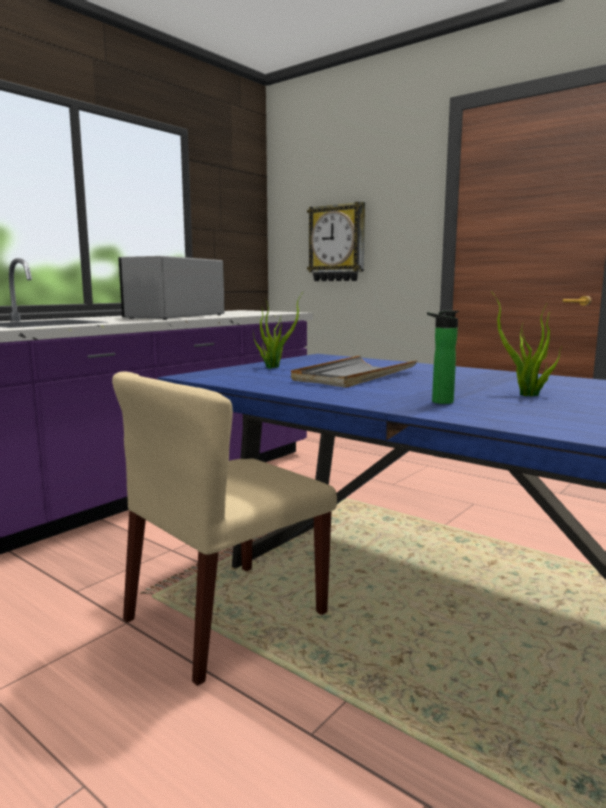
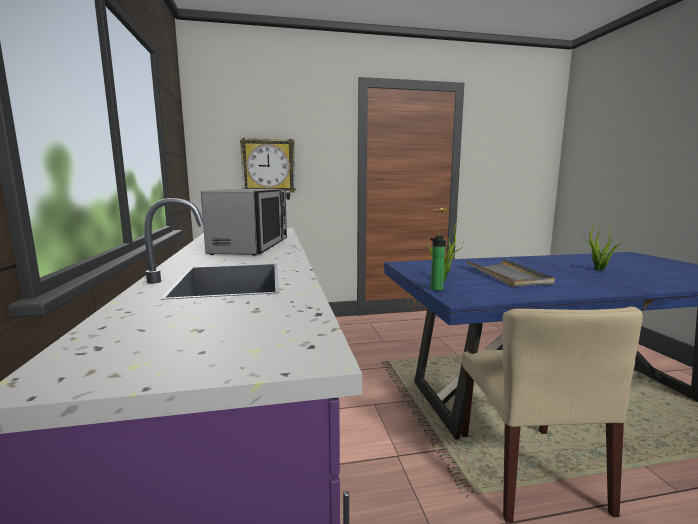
camera: 50 degrees left, 0 degrees up
microwave [118,256,225,320] -> microwave turned 150 degrees counterclockwise [201,189,287,255]
bottle [427,311,459,404] -> bottle moved to [430,236,446,291]

